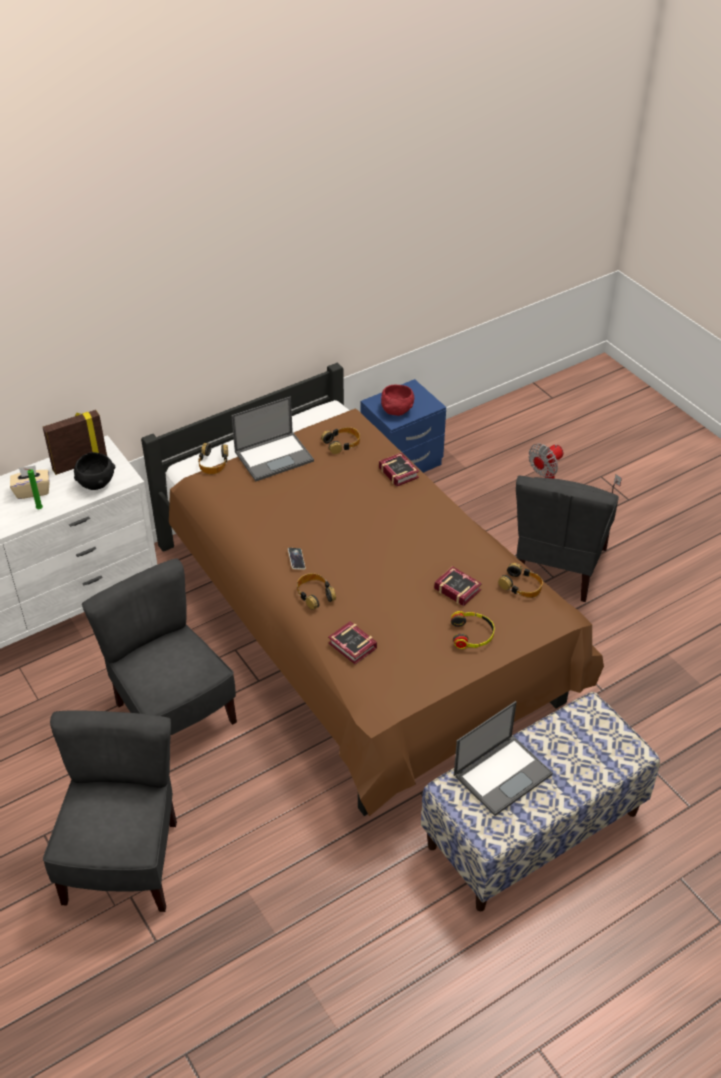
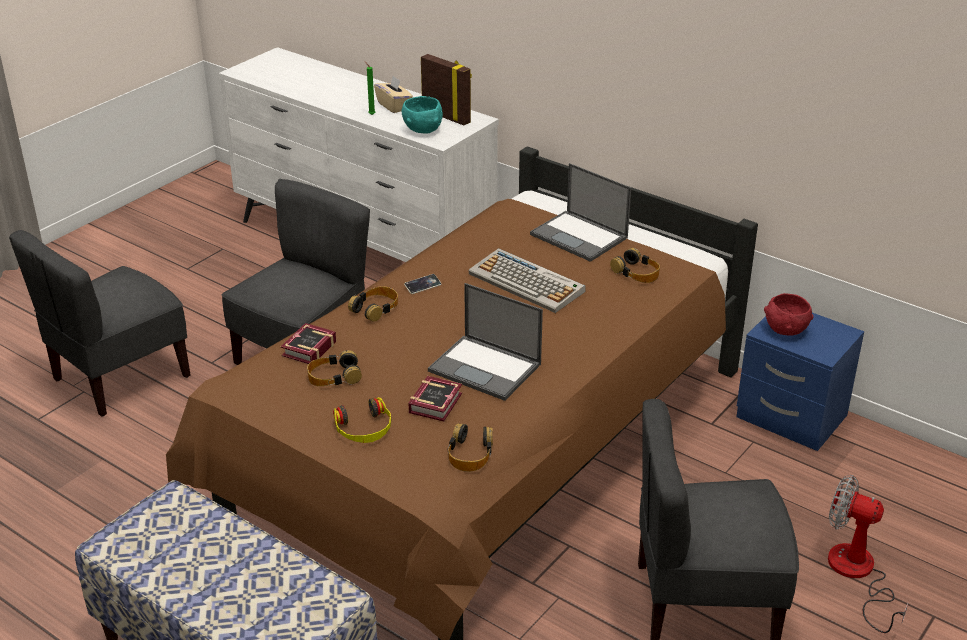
camera: 70 degrees right, 10 degrees down
grey chair [43,710,177,912] -> grey chair turned 150 degrees clockwise [9,230,190,417]
black bowl [74,452,115,490] -> turquoise bowl [401,96,443,134]
headphones [198,443,228,474] -> headphones moved to [307,350,362,386]
book [379,453,419,486] -> none
laptop [454,701,553,816] -> laptop moved to [428,283,543,401]
none -> keyboard [469,248,586,313]

